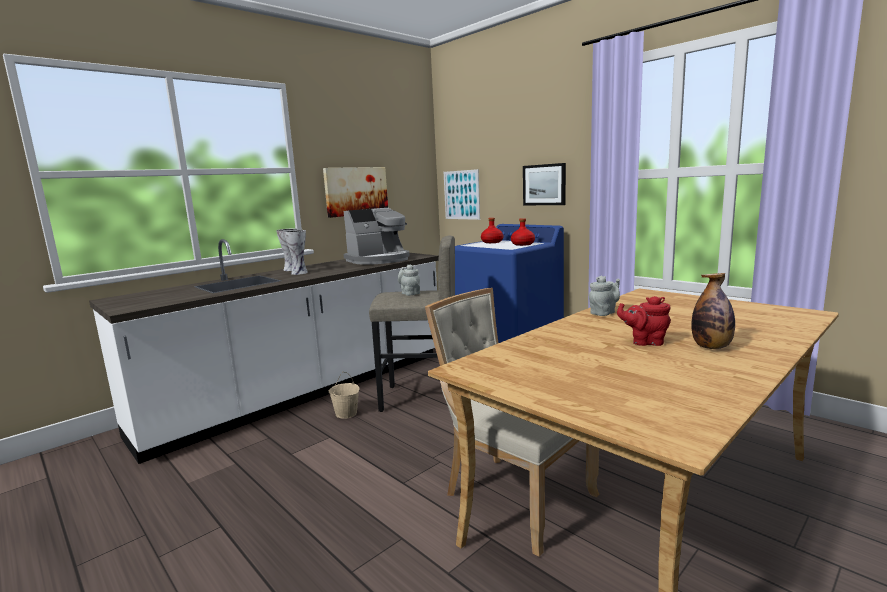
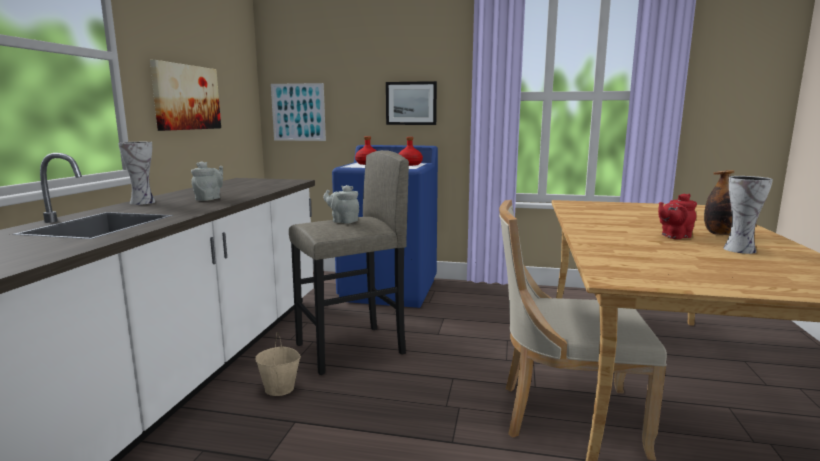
camera: 35 degrees left, 0 degrees up
vase [284,230,308,275] -> vase moved to [723,176,773,254]
coffee machine [344,208,410,265] -> none
grey teapot [589,276,620,316] -> grey teapot moved to [191,161,223,201]

